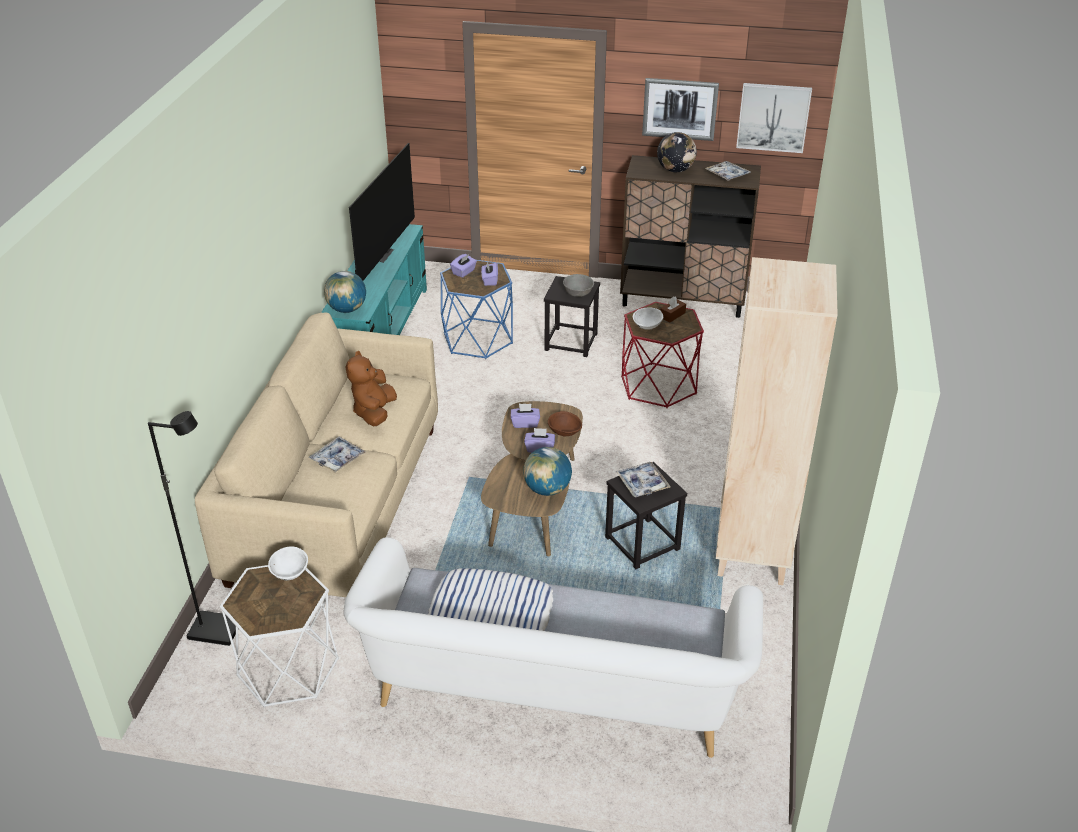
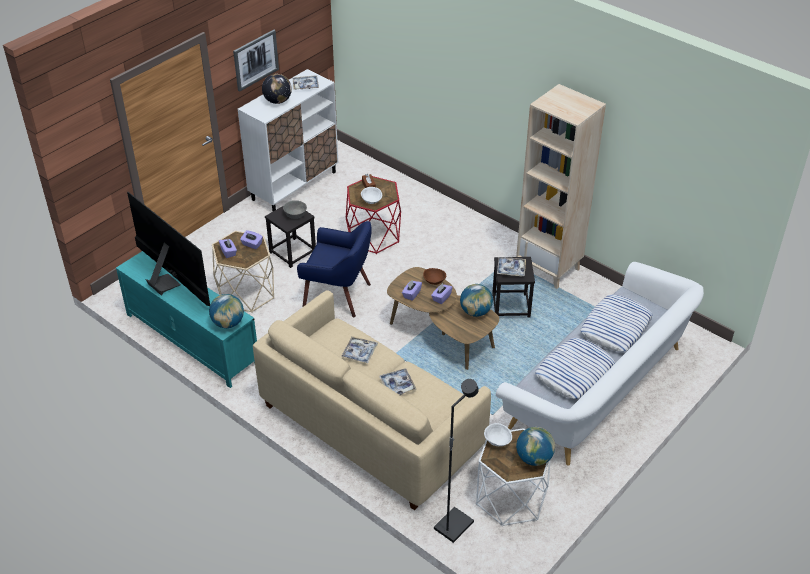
camera: 60 degrees left, 5 degrees up
brown plush toy [346,351,397,426] -> tray [341,336,378,363]
blue side table [440,260,513,359] -> beige side table [212,231,275,313]
brown cabinet [620,155,761,318] -> white cabinet [238,69,338,211]
picture [736,83,812,153] -> none
none -> blue armchair [297,221,372,317]
none -> globe [516,427,555,466]
none -> pillow [580,295,653,352]

